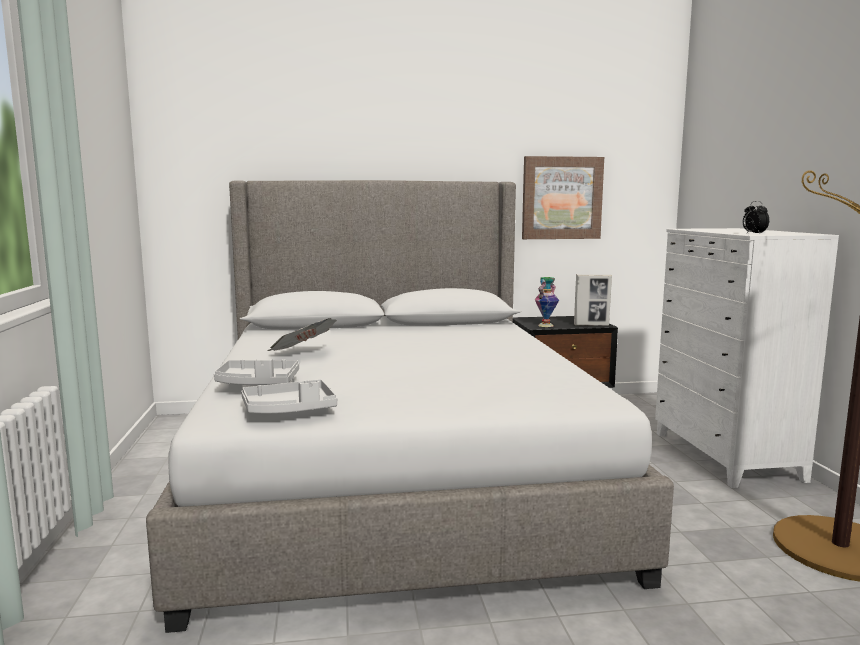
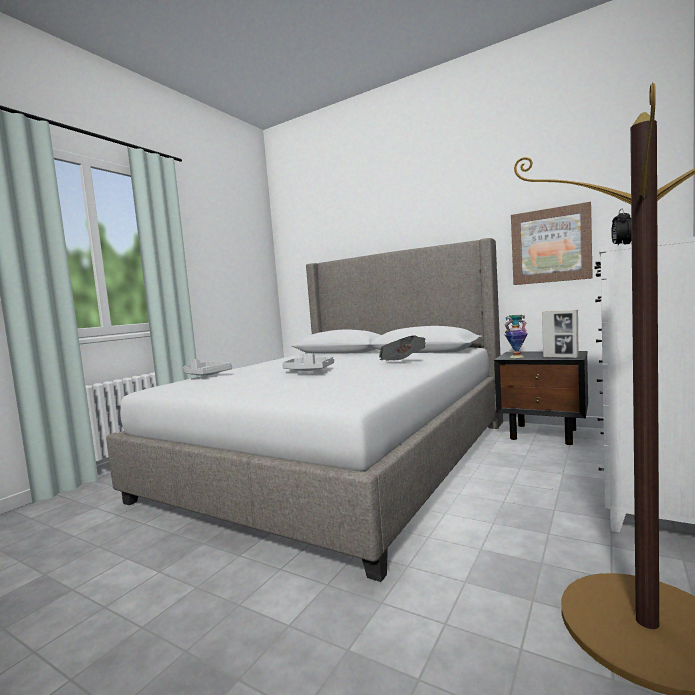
camera: 40 degrees right, 5 degrees down
grey tray [241,379,337,414] -> grey tray moved to [282,353,334,371]
newspaper [267,318,337,351] -> newspaper moved to [379,335,426,361]

